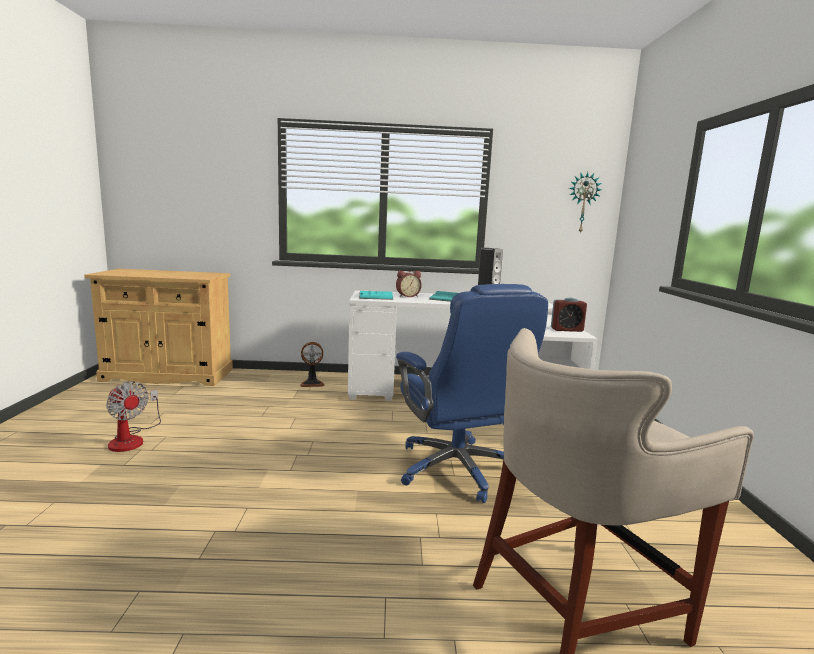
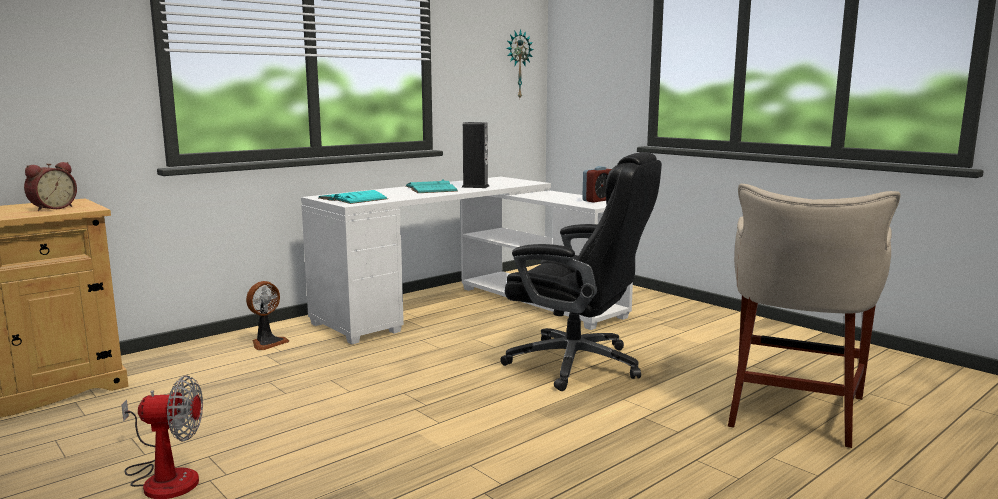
camera: 40 degrees left, 0 degrees up
alarm clock [396,271,422,297] -> alarm clock moved to [24,162,77,211]
blue office chair [396,284,548,503] -> black office chair [500,152,662,391]

